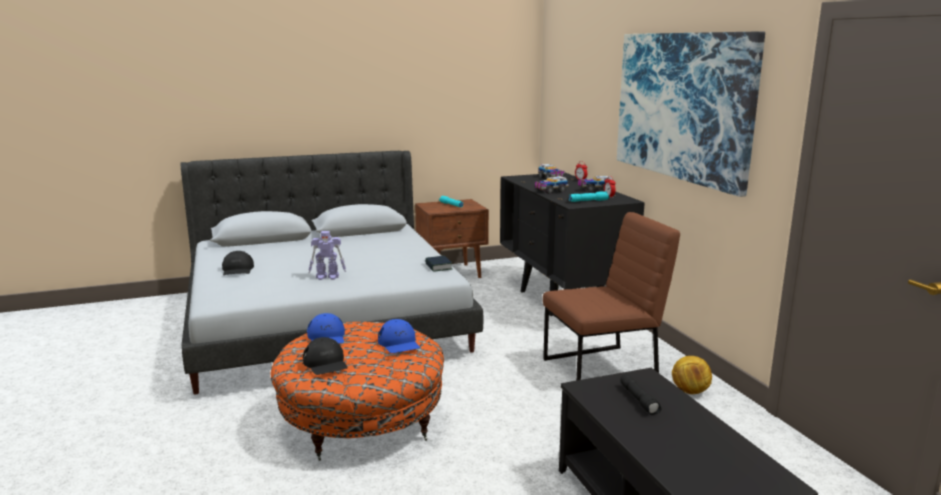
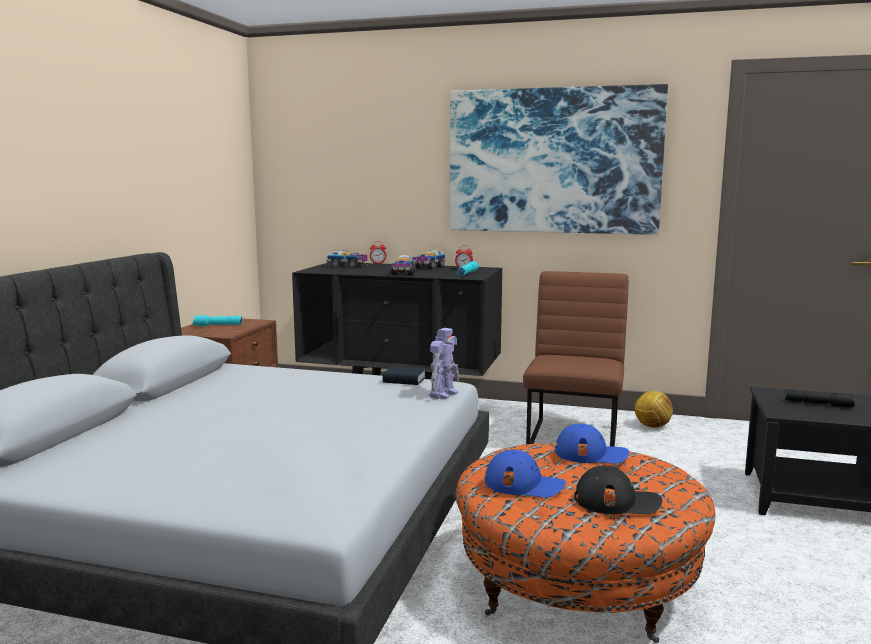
camera: 55 degrees left, 5 degrees down
black cap [222,251,254,275] -> none
toy robot [309,231,346,280] -> toy robot moved to [429,328,459,399]

